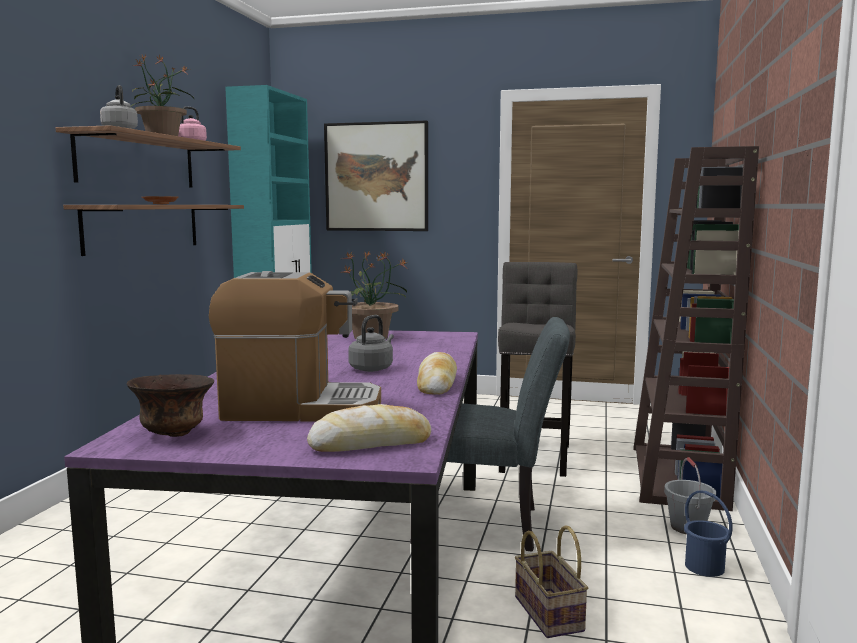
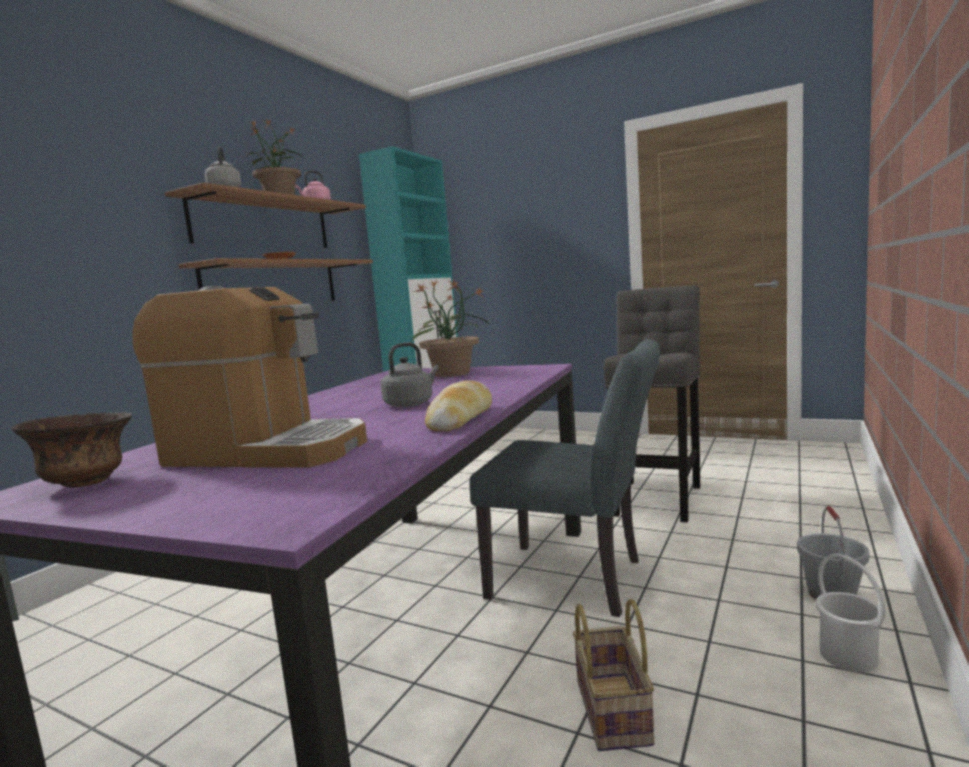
camera: 15 degrees right, 0 degrees up
bread [307,404,431,452] -> none
picture [324,121,428,231] -> none
brown bookcase [633,146,759,511] -> none
blue bucket [684,490,733,577] -> white bucket [816,554,885,672]

